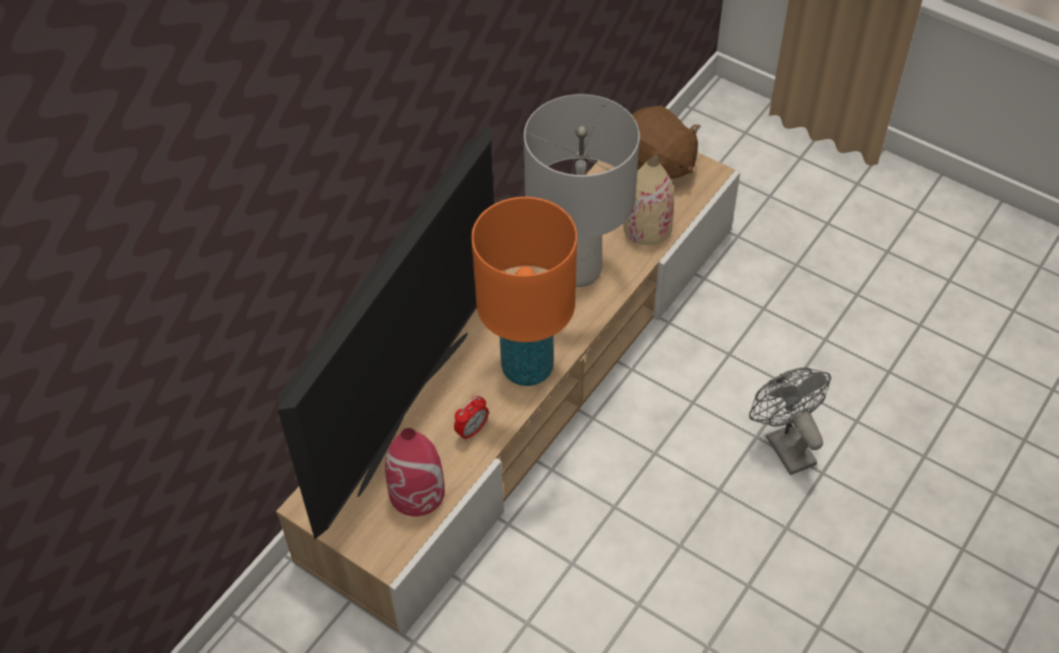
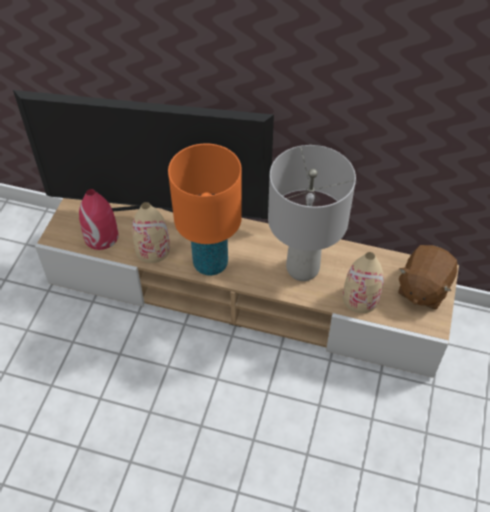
camera: 70 degrees right, 0 degrees up
alarm clock [454,396,489,441] -> beige vase [132,202,170,263]
grey fan [749,367,831,475] -> none

